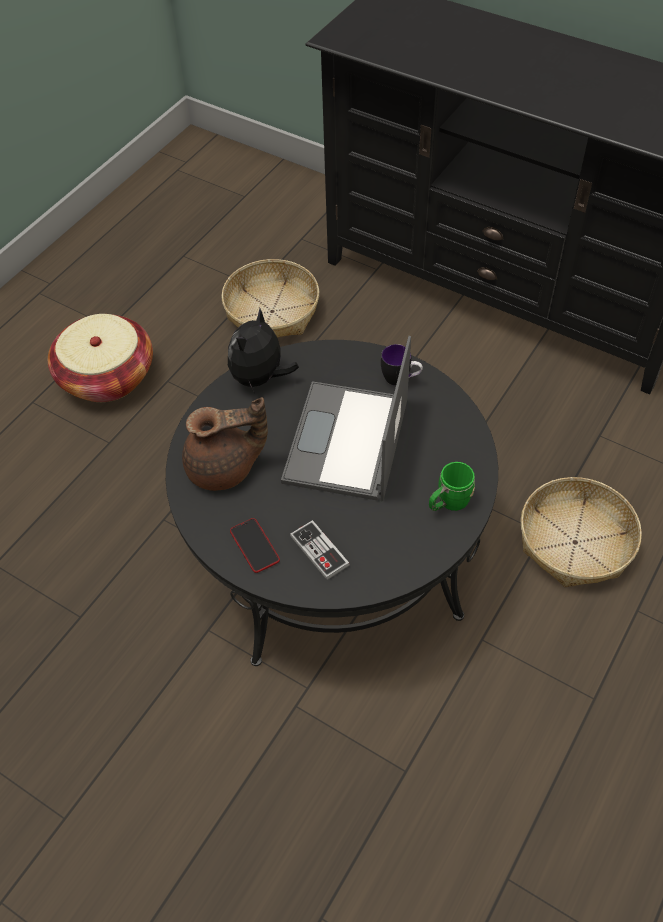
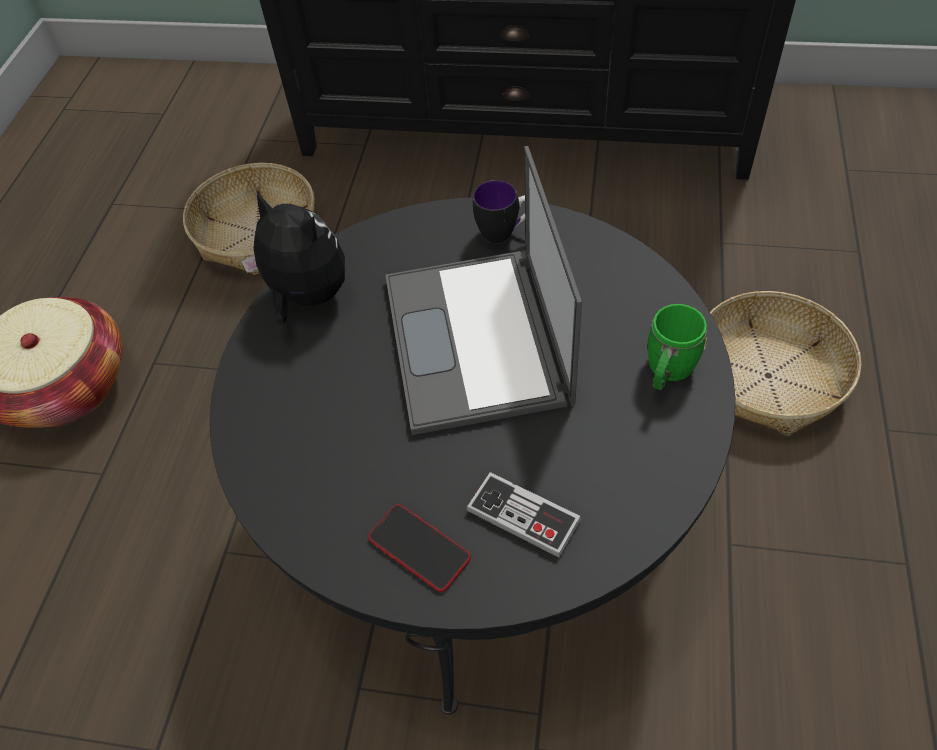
camera: 20 degrees left, 0 degrees up
brown teapot [182,397,268,491] -> none
plush toy [228,308,299,394] -> plush toy turned 120 degrees clockwise [241,191,345,325]

